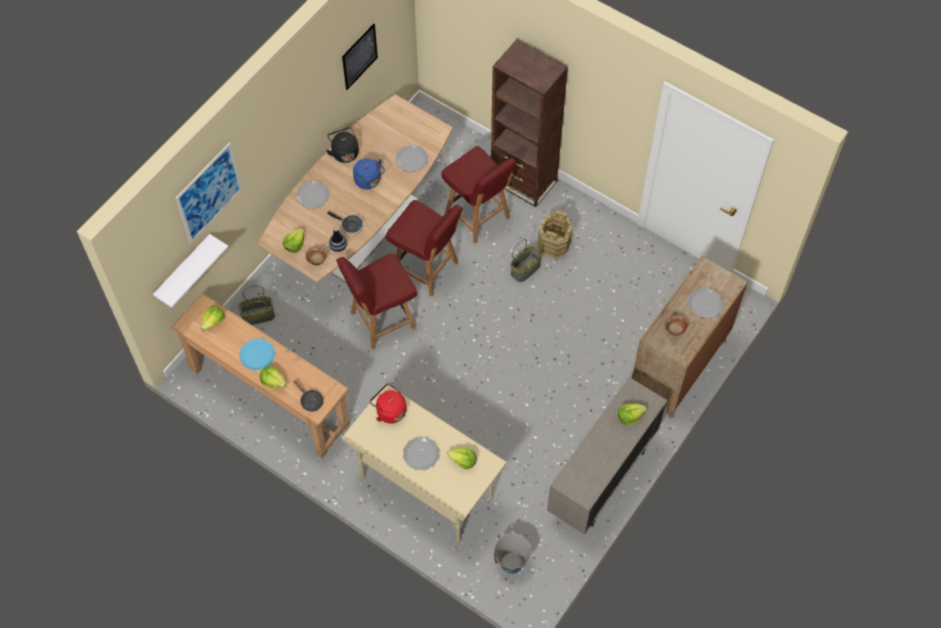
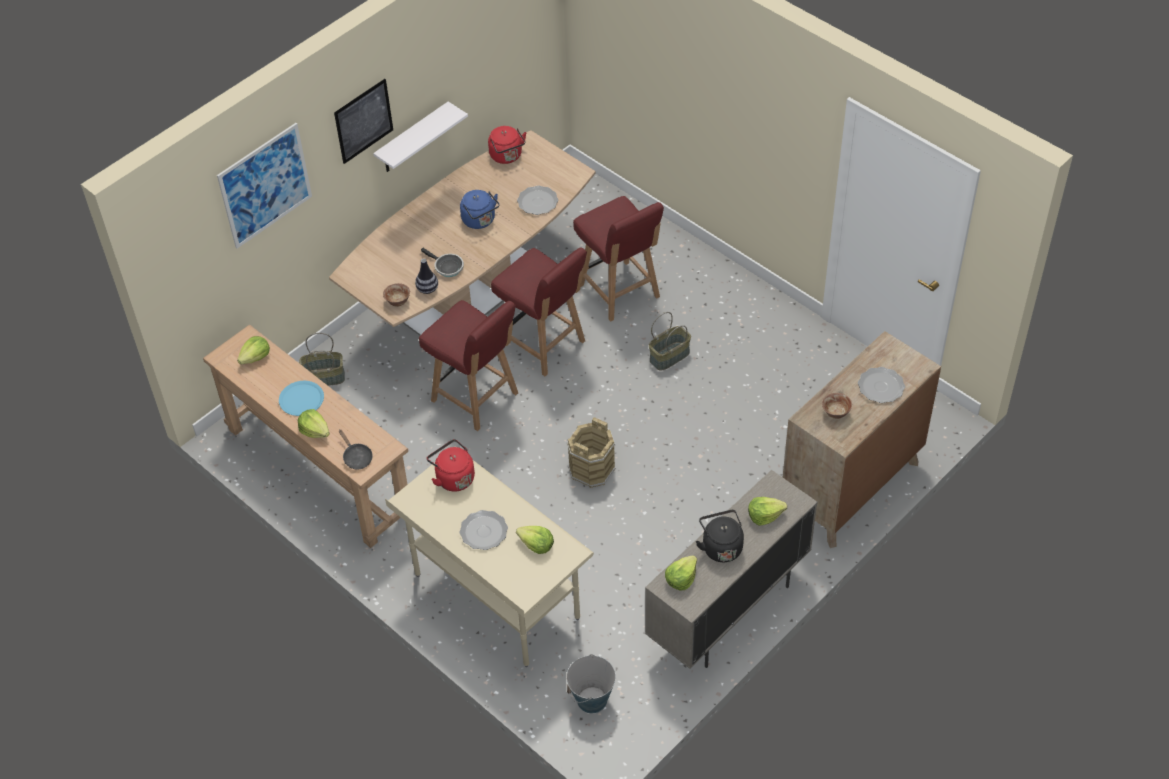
camera: 10 degrees right, 10 degrees down
white shelf [153,234,228,308] -> white shelf moved to [373,102,468,172]
lettuce [283,228,304,253] -> lettuce moved to [665,555,697,591]
plate [296,181,330,209] -> none
black kettle [326,127,359,163] -> black kettle moved to [696,510,744,562]
red chair [336,253,417,350] -> red chair turned 120 degrees counterclockwise [419,300,518,431]
picture [342,24,378,90] -> picture moved to [334,79,393,164]
brown bookcase [491,39,568,207] -> none
brown bucket [537,210,574,260] -> brown bucket moved to [567,417,616,488]
none -> red kettle [488,126,526,164]

